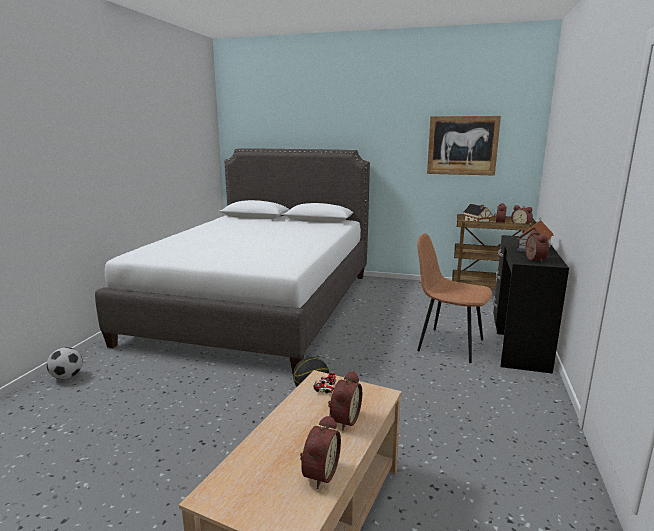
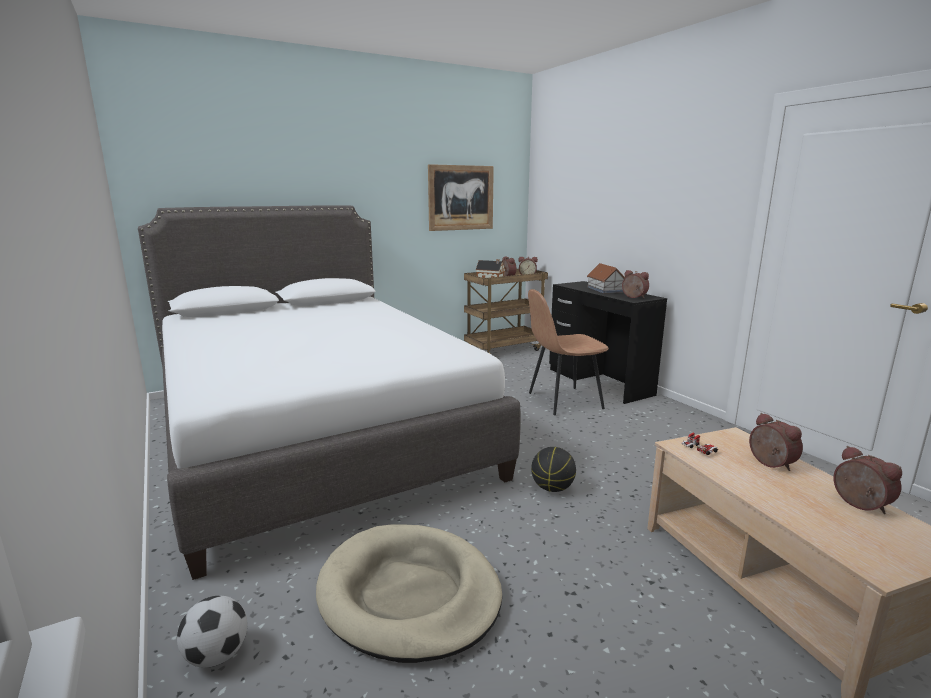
camera: 45 degrees left, 0 degrees up
none -> beige dog bed [316,525,502,663]

